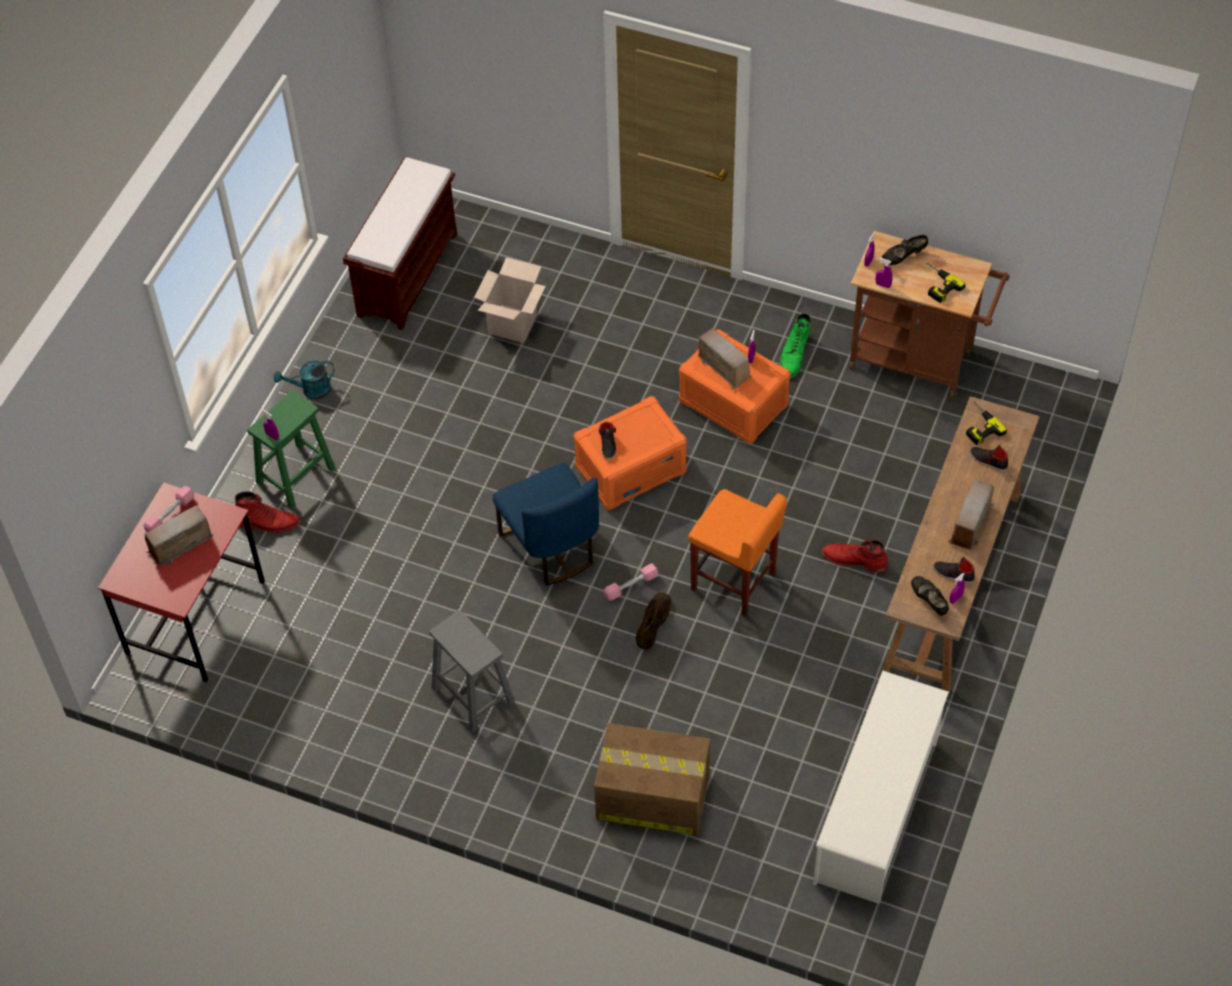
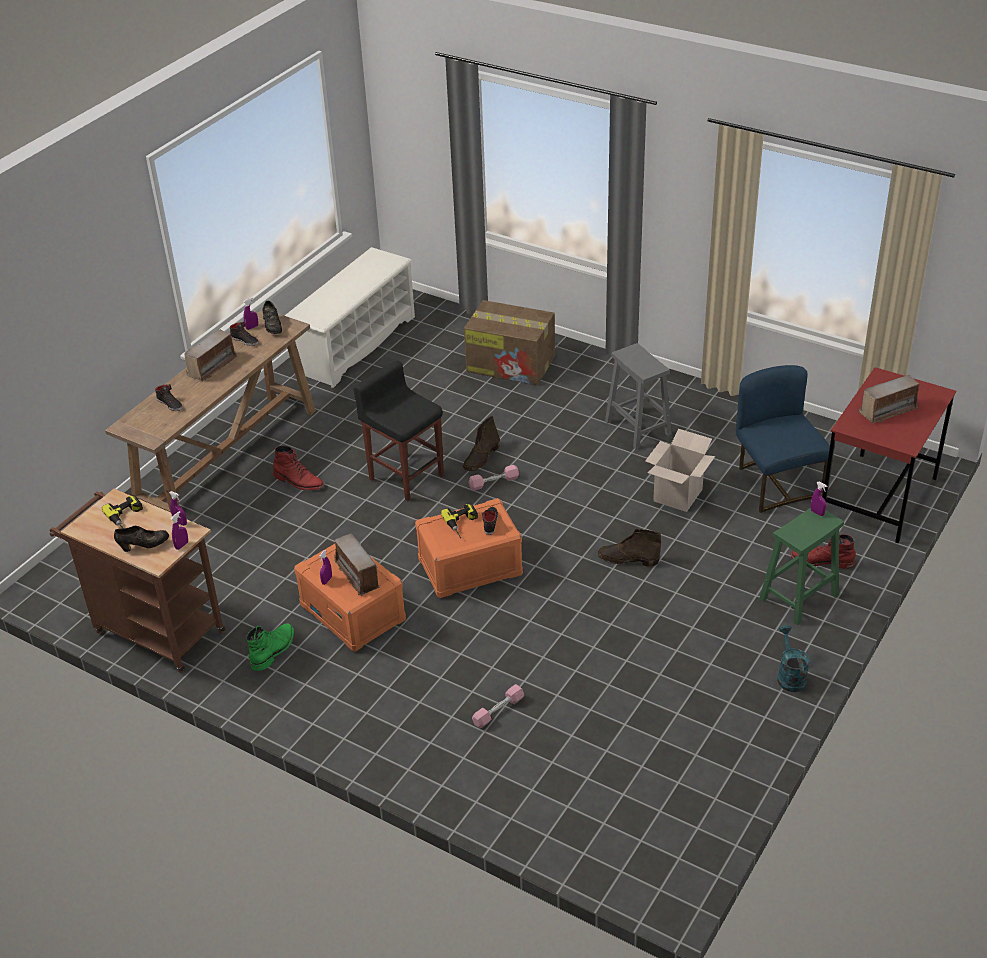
camera: 170 degrees left, 15 degrees down
pink dumbbell [143,486,194,532] -> pink dumbbell moved to [472,684,524,728]
turquoise watering can [274,360,335,399] -> turquoise watering can turned 90 degrees counterclockwise [777,625,810,692]
brown bench [343,156,457,330] -> none
cardboard box [474,257,546,343] -> cardboard box moved to [645,429,715,512]
blue chair [493,463,599,586] -> blue chair moved to [736,365,830,513]
orange stool [688,489,787,617] -> black stool [354,361,444,501]
power drill [966,401,1007,445] -> power drill moved to [441,504,478,538]
none -> brown boot [598,529,661,567]

